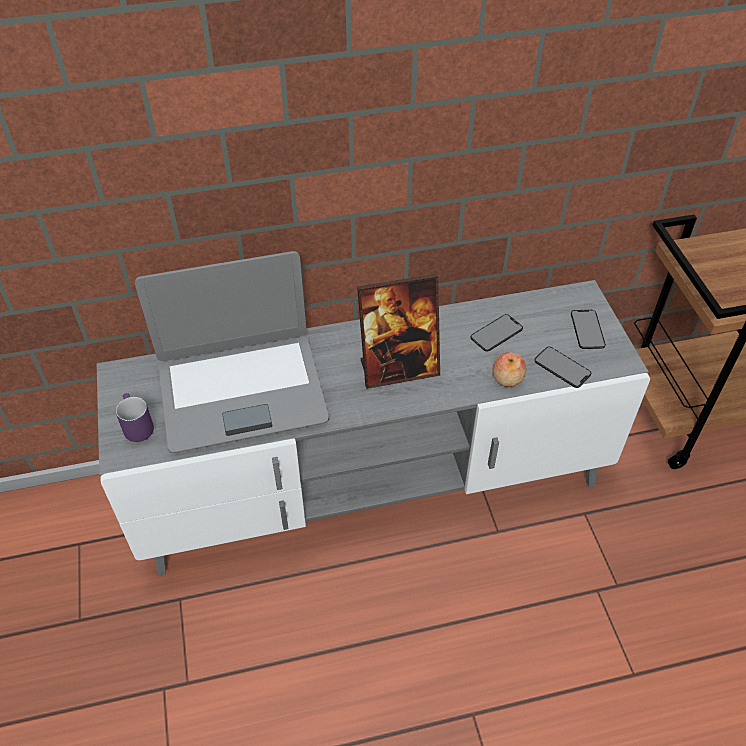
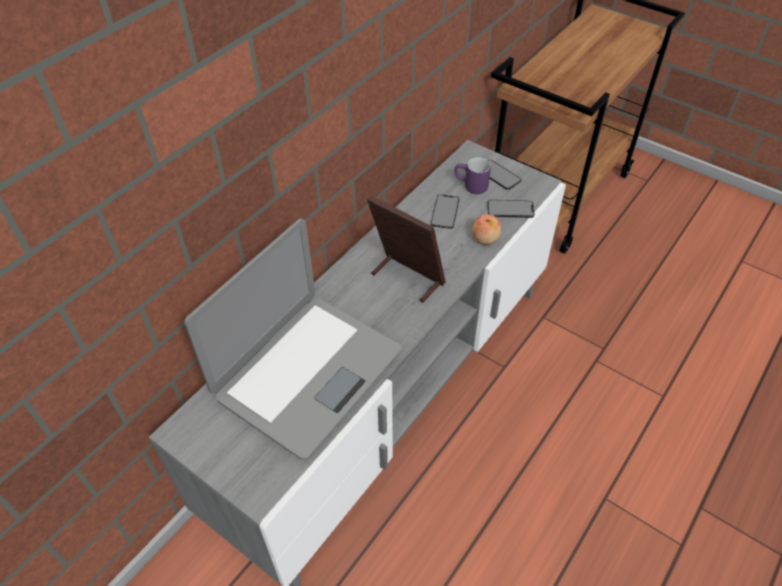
camera: 40 degrees left, 0 degrees up
purple mug [116,393,154,442] -> purple mug moved to [454,157,491,194]
picture frame [357,274,440,389] -> picture frame turned 90 degrees counterclockwise [367,195,446,303]

